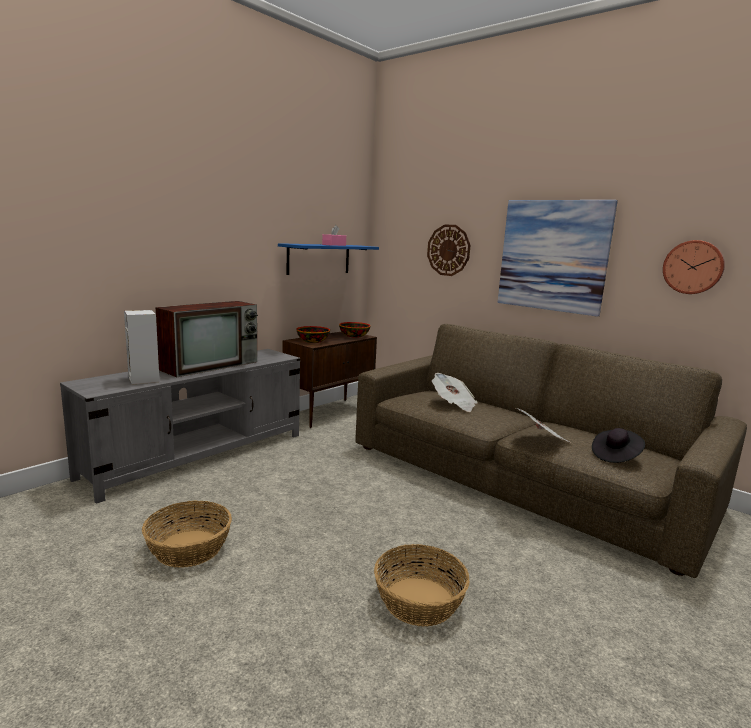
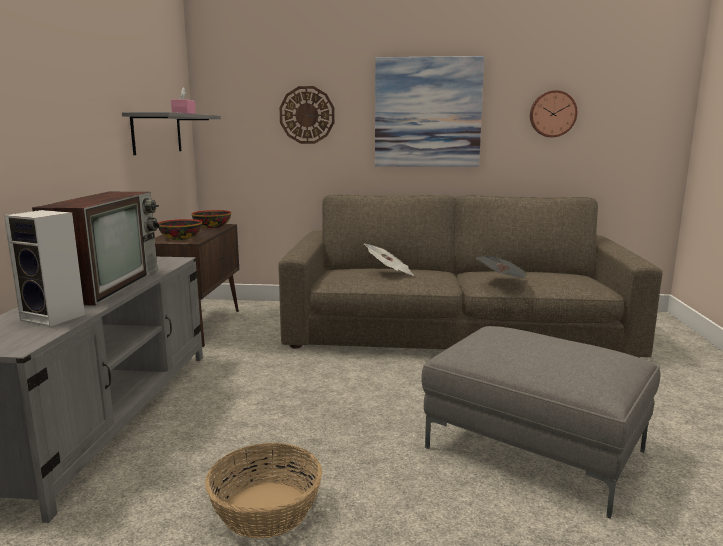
camera: 35 degrees left, 0 degrees up
blue shelf [278,243,379,275] -> grey shelf [122,112,221,155]
basket [374,544,470,627] -> grey ottoman [421,326,660,519]
black hat [592,428,645,463] -> none

